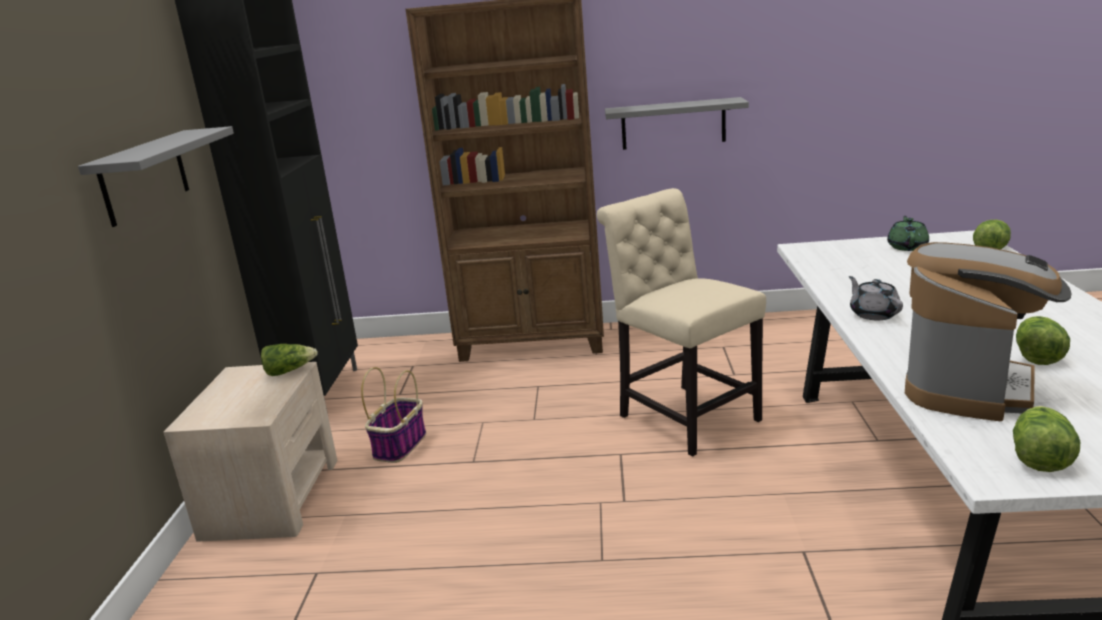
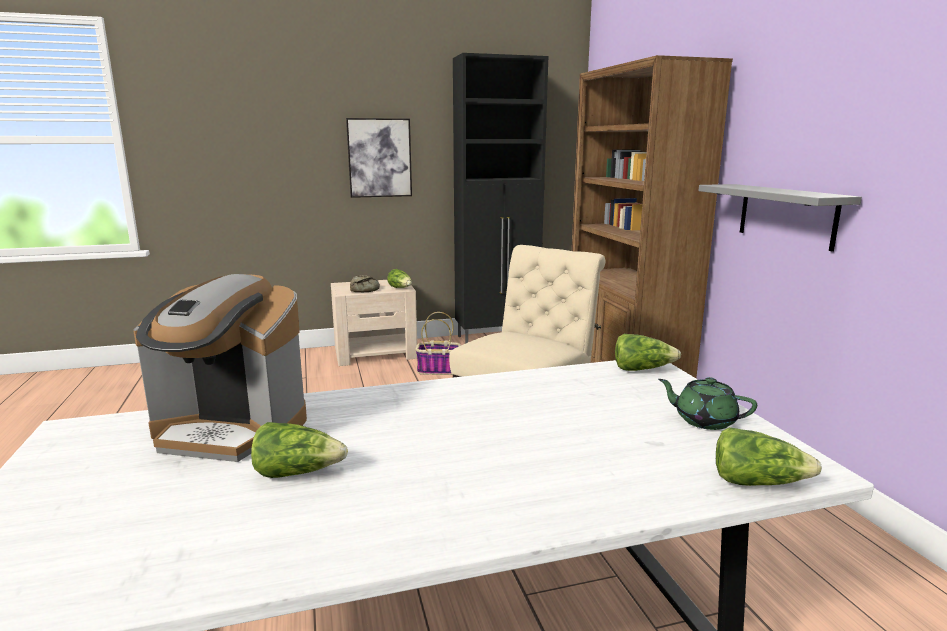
camera: 70 degrees right, 5 degrees down
grey shelf [78,126,234,227] -> picture [346,118,412,198]
grey teapot [849,276,903,320] -> none
green teapot [887,216,929,251] -> green teapot turned 150 degrees counterclockwise [658,377,757,430]
lettuce [1013,406,1080,472] -> lettuce moved to [615,334,681,371]
none -> bread [350,275,380,292]

